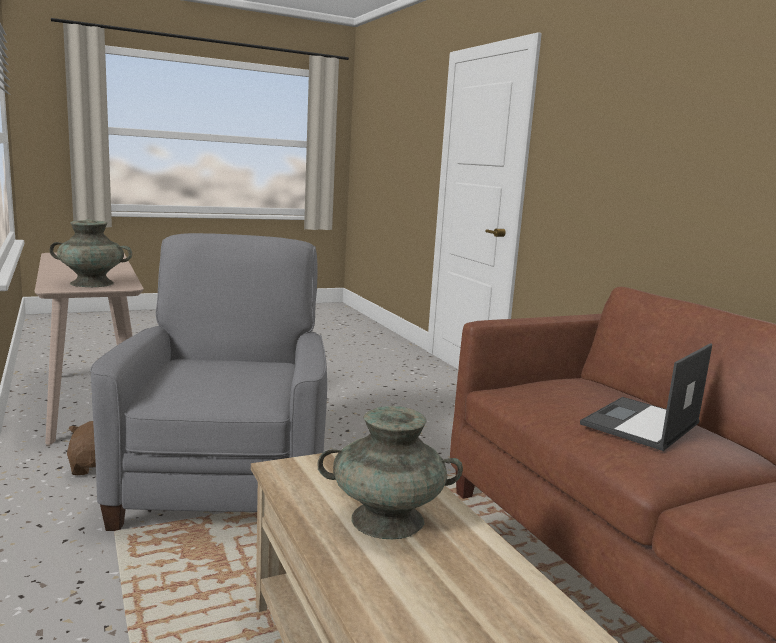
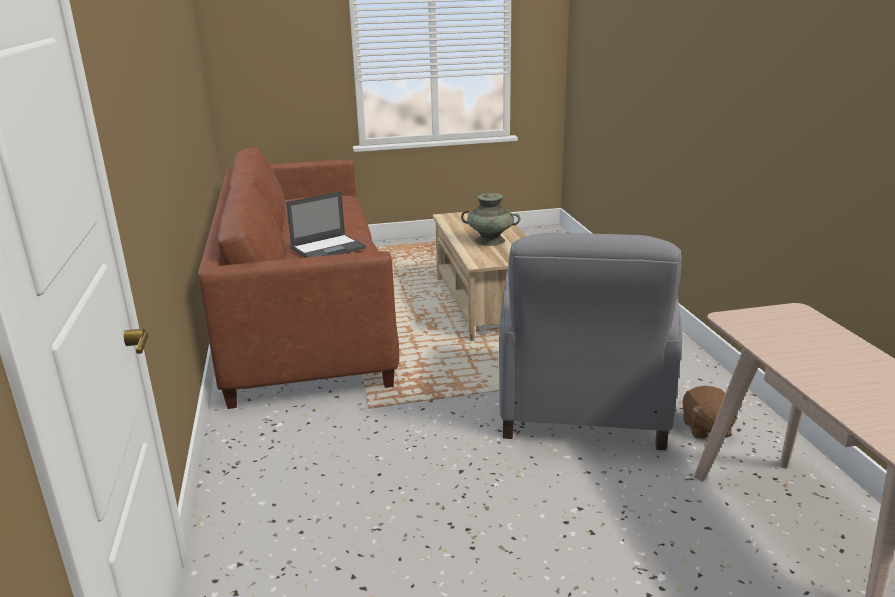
camera: 165 degrees left, 10 degrees up
turquoise vase [50,219,132,287] -> none

